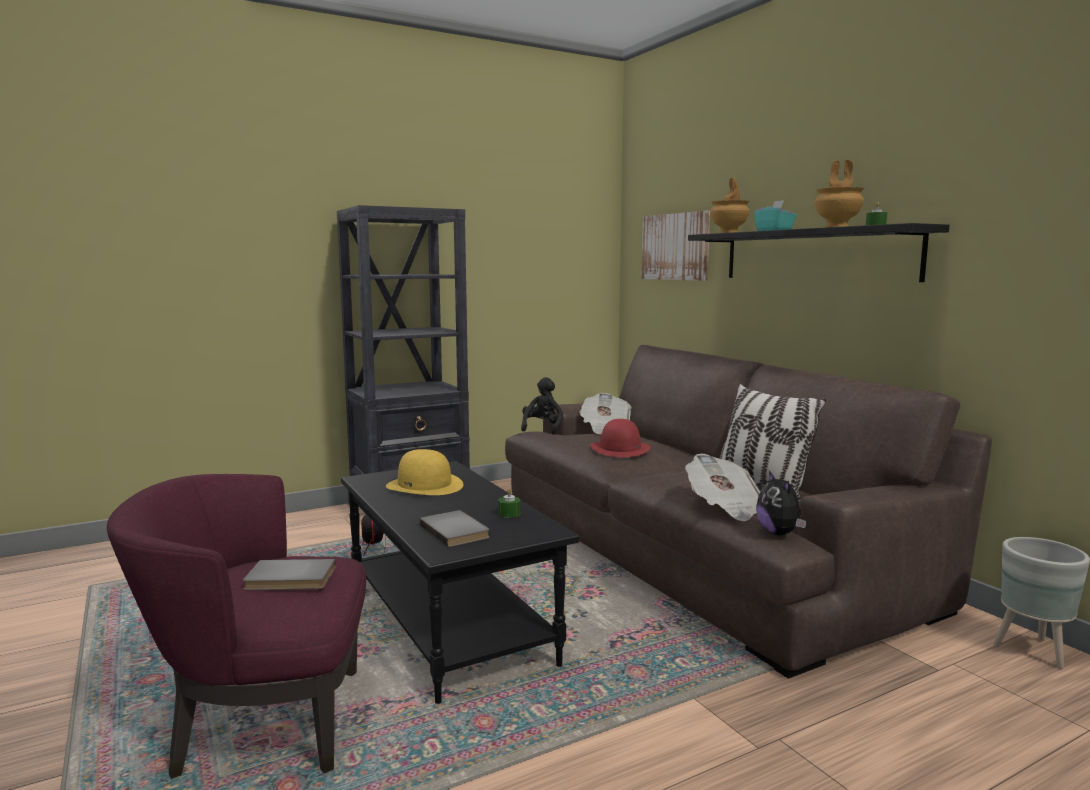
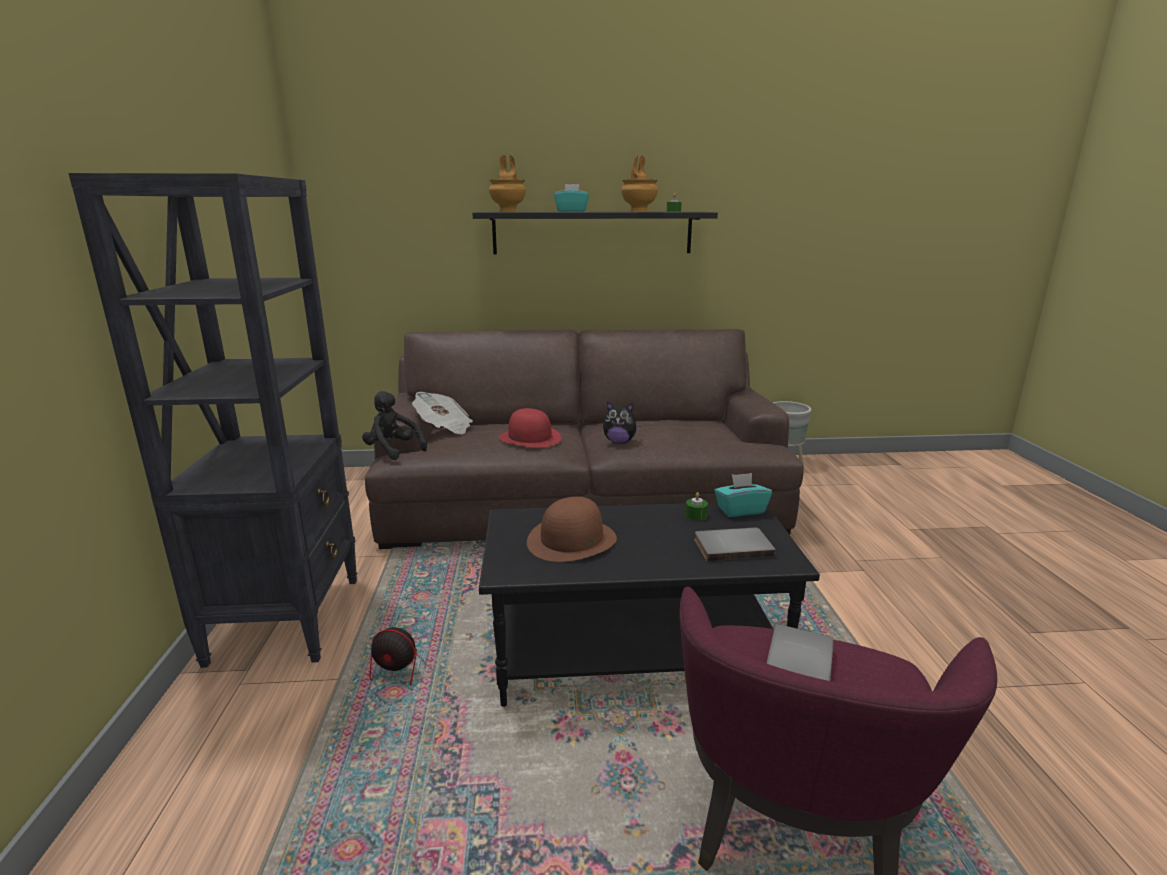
camera: 65 degrees left, 10 degrees up
yellow hat [386,449,463,495] -> brown hat [527,497,617,562]
picture [642,211,710,281] -> none
newspaper [685,454,760,521] -> none
pillow [720,384,826,501] -> none
plush toy [756,471,806,535] -> plush toy moved to [603,402,640,444]
none -> turquoise tissue box [714,473,772,517]

